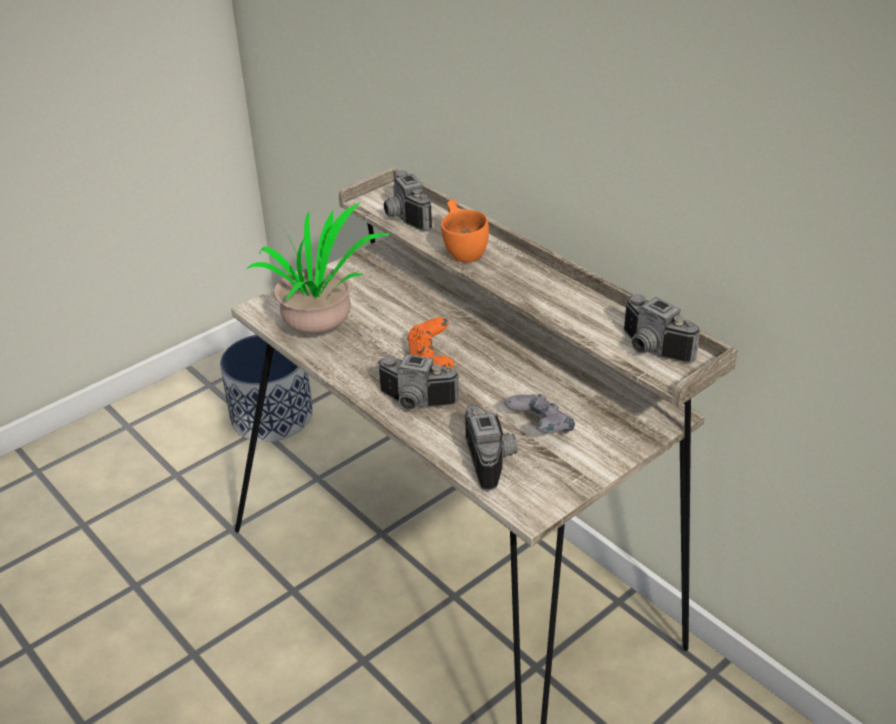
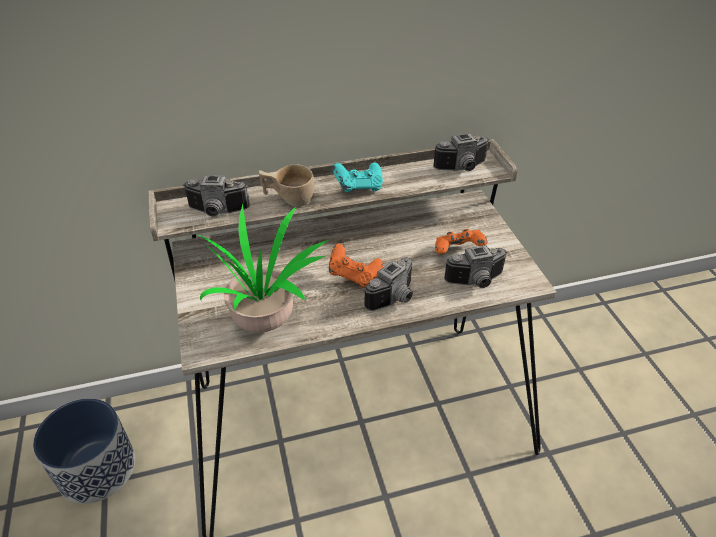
camera: 65 degrees left, 5 degrees up
orange cup [441,199,489,263] -> beige cup [259,164,314,207]
camera [465,405,518,491] -> camera turned 150 degrees clockwise [444,245,507,288]
grey game controller [505,394,575,434] -> orange game controller [435,229,488,254]
none -> turquoise game controller [332,162,383,192]

